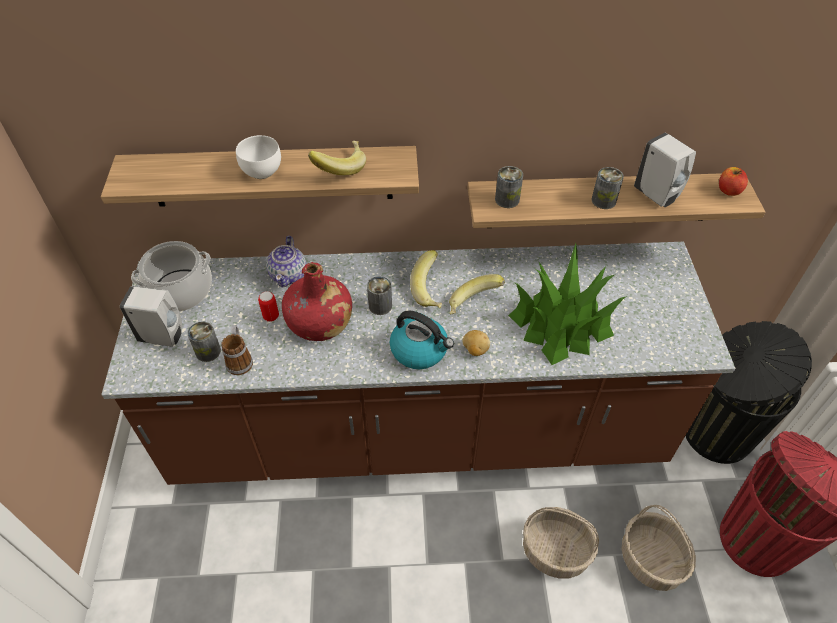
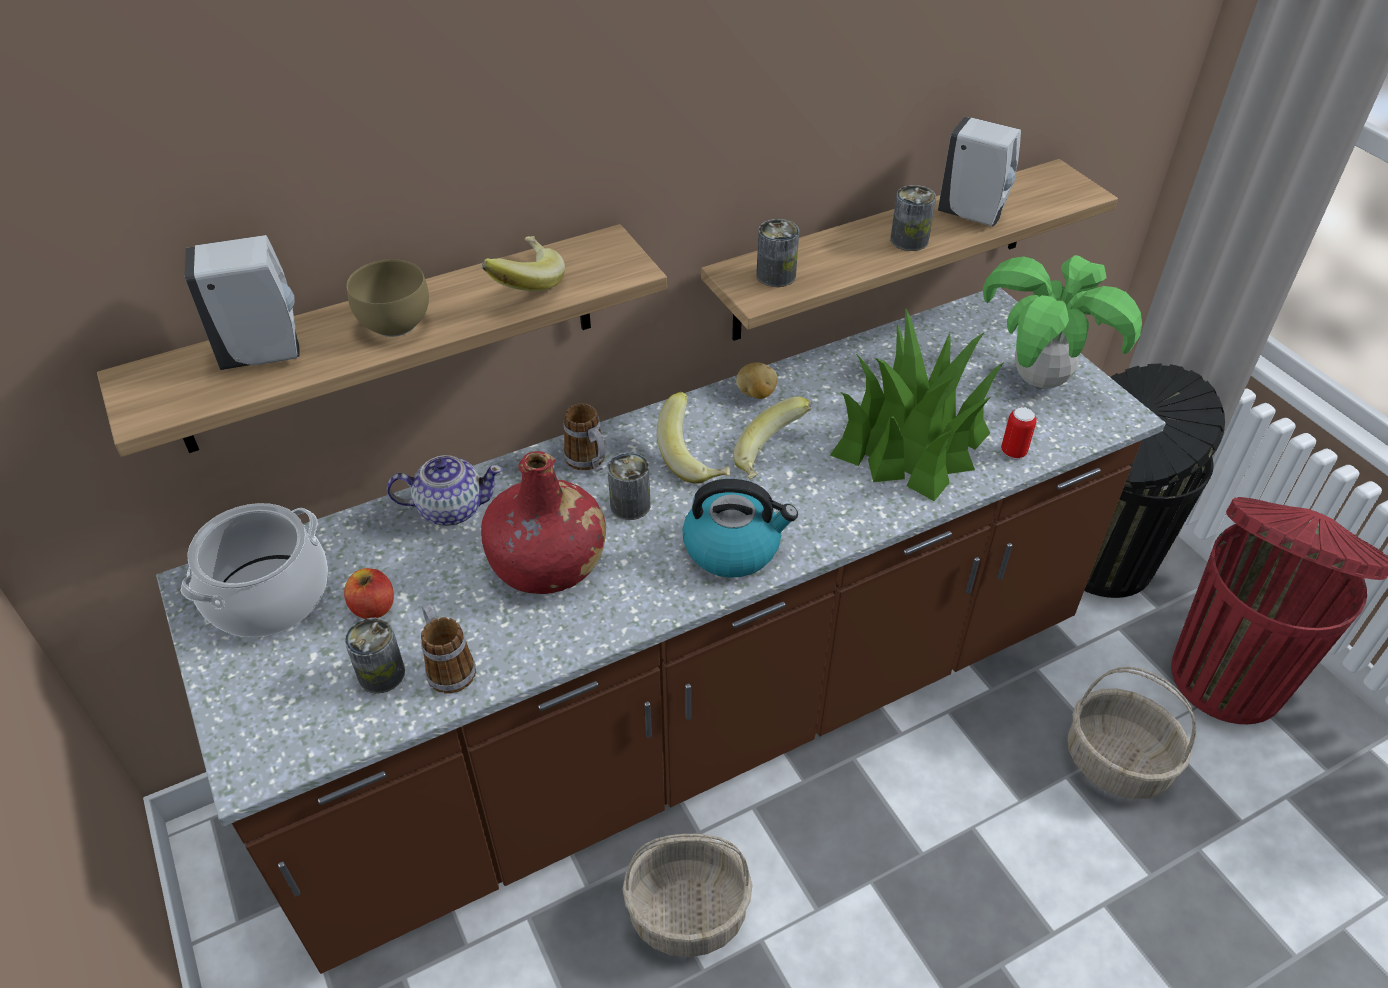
camera: 25 degrees left, 5 degrees down
white soap dispenser [120,286,182,347] -> white soap dispenser moved to [185,235,300,370]
white bowl [236,135,281,179] -> brown bowl [346,259,429,337]
can [258,291,279,322] -> can moved to [1001,407,1037,459]
teapot [266,236,306,288] -> teapot turned 75 degrees counterclockwise [387,455,503,526]
potato [463,330,490,356] -> potato moved to [736,362,777,399]
basket [523,507,599,579] -> basket moved to [622,834,752,957]
apple [719,167,748,196] -> apple moved to [344,568,394,619]
none -> mug [564,403,605,472]
none -> potted plant [983,255,1142,388]

